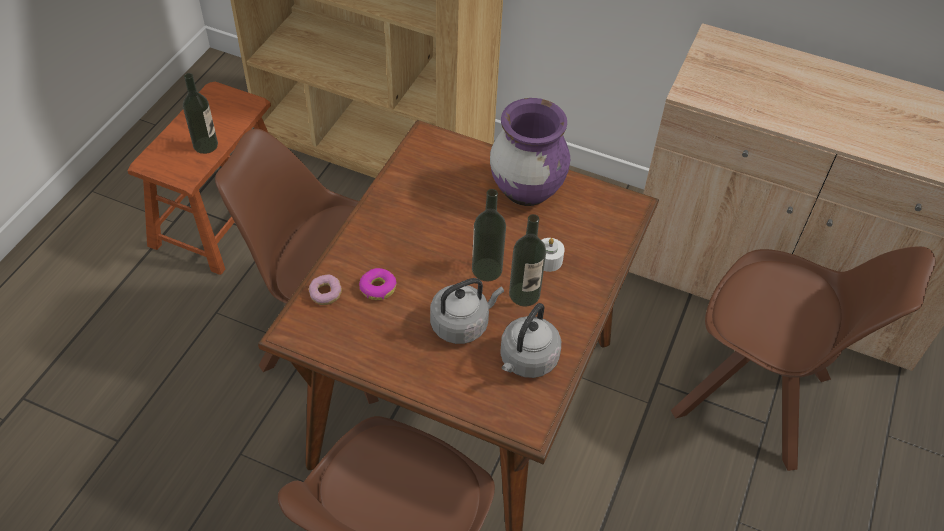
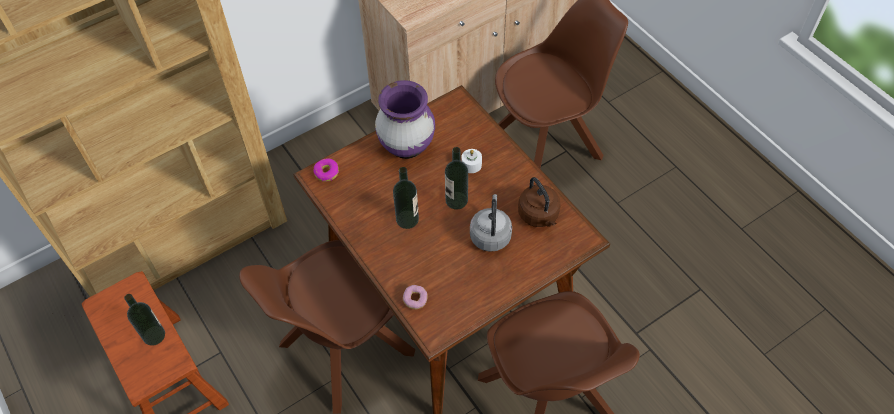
camera: 55 degrees left, 5 degrees up
donut [359,268,397,300] -> donut moved to [314,158,339,182]
grey kettle [500,303,561,378] -> brown kettle [518,177,561,227]
bottle [509,214,546,306] -> bottle moved to [393,167,419,229]

